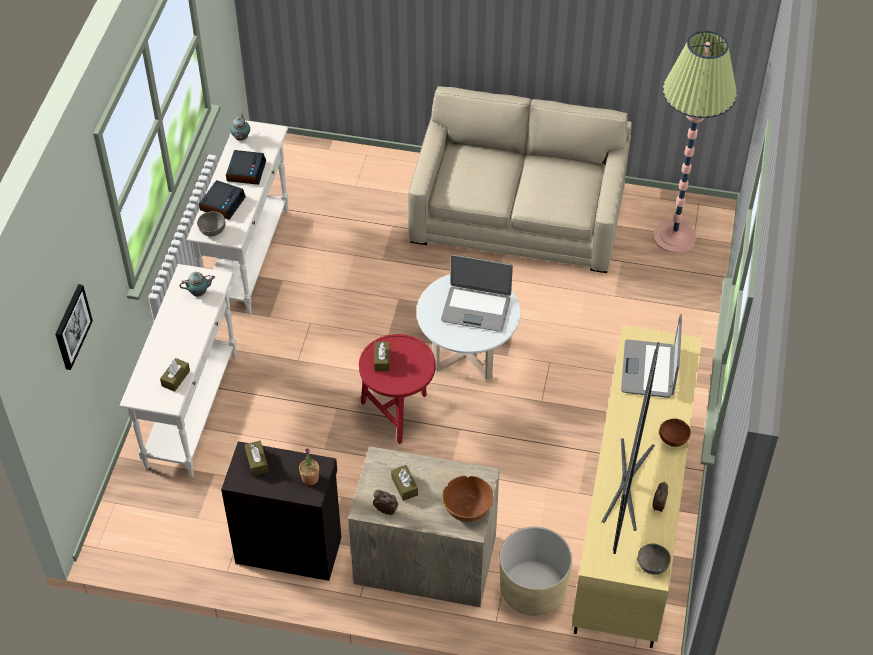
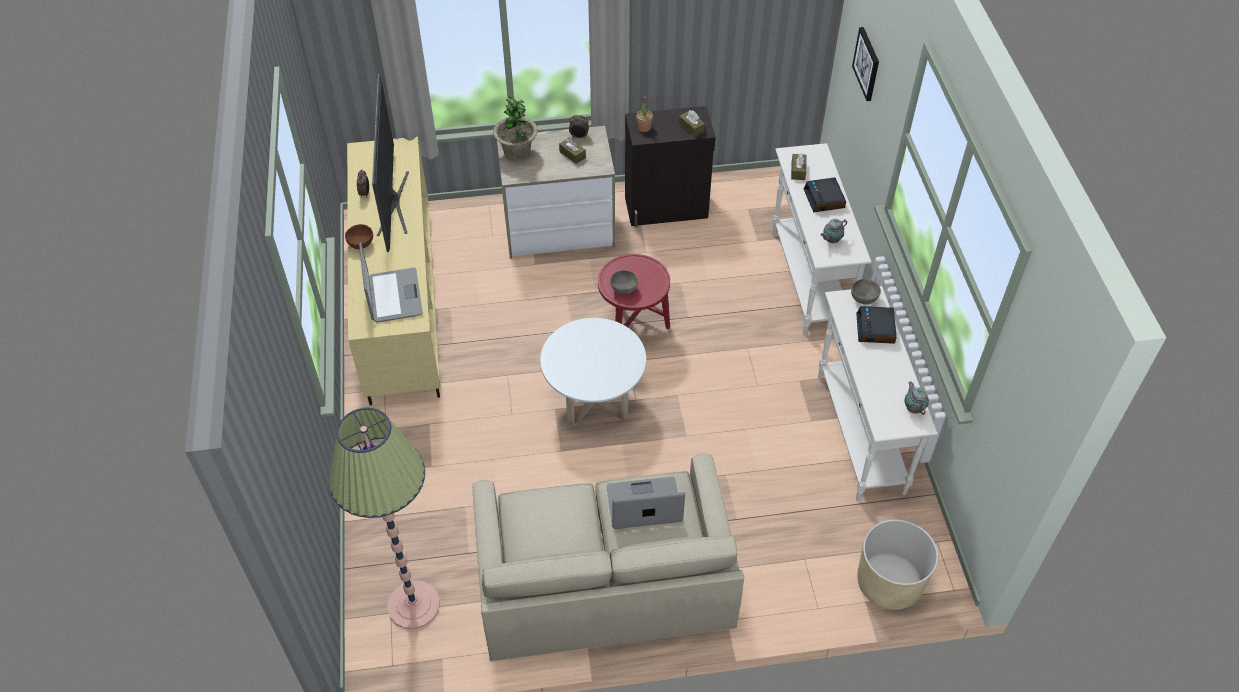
camera: 160 degrees right, 0 degrees up
alarm clock [226,150,266,185] -> alarm clock moved to [804,178,846,213]
brown tissue box [374,342,390,371] -> none
laptop [441,255,513,332] -> laptop moved to [607,477,685,529]
brown bowl [442,475,494,522] -> potted plant [493,96,538,161]
beige planter [499,527,572,616] -> beige planter moved to [857,519,938,610]
grey bowl [638,544,671,575] -> grey bowl moved to [610,270,638,294]

